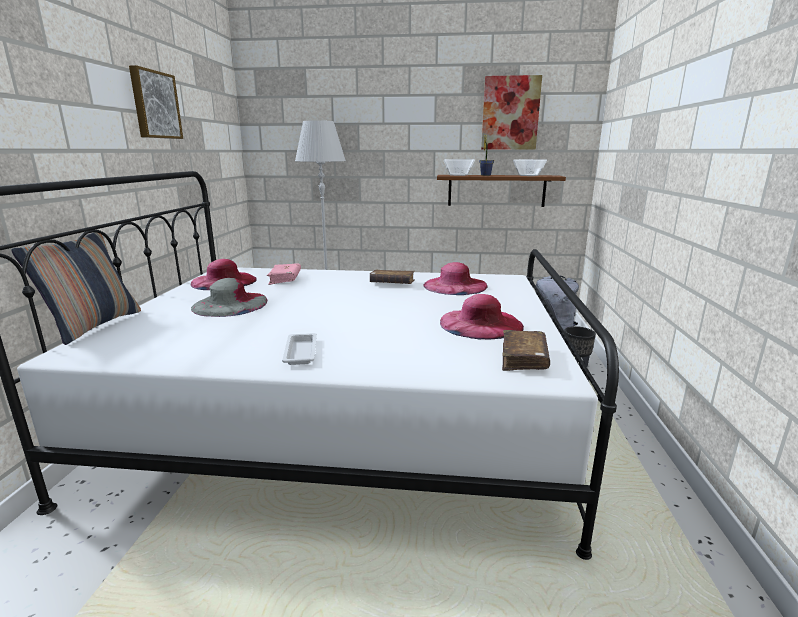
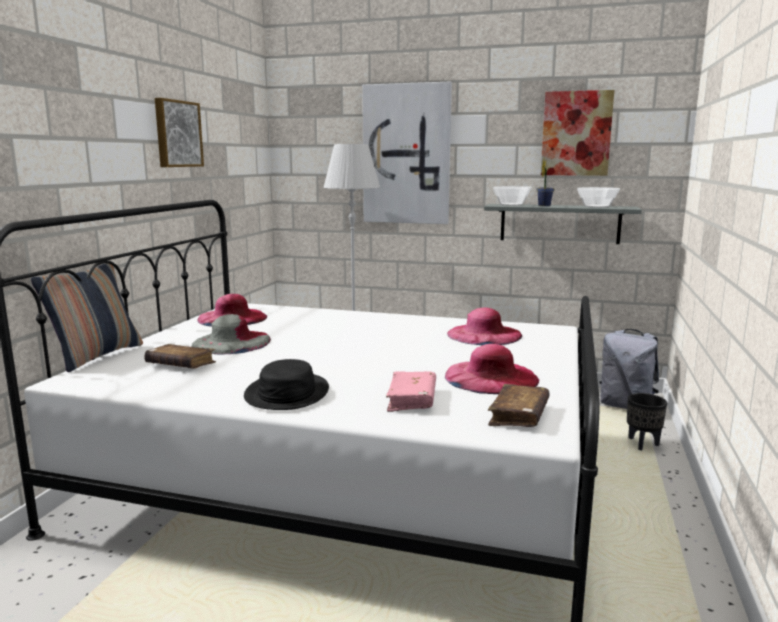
camera: 10 degrees right, 5 degrees down
pink book [267,264,301,285] -> pink book moved to [386,371,436,412]
white tray [282,333,317,365] -> black hat [244,359,329,410]
brown book [369,270,415,284] -> brown book moved to [144,344,216,369]
brown shelf [437,175,566,207] -> grey shelf [484,204,642,244]
none -> picture [362,82,452,224]

